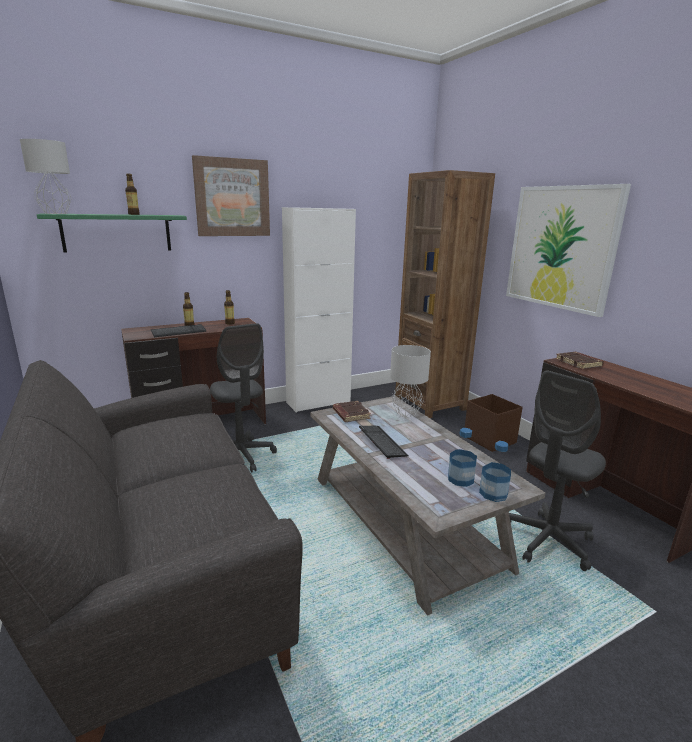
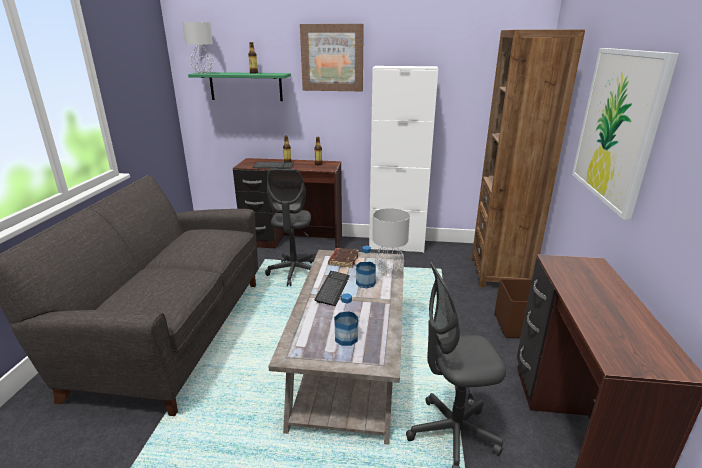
camera: 35 degrees right, 5 degrees up
bottle [479,441,511,502] -> bottle moved to [356,246,376,288]
brown book [555,352,604,369] -> none

